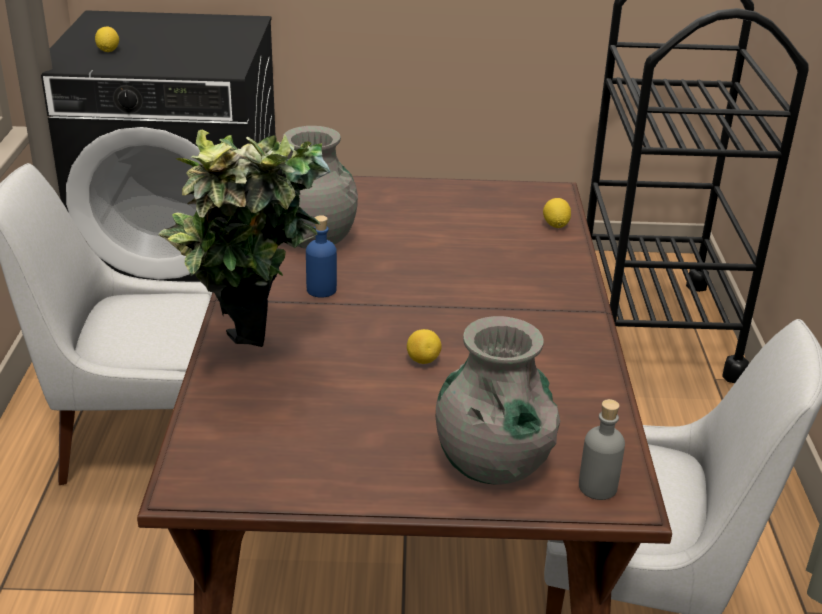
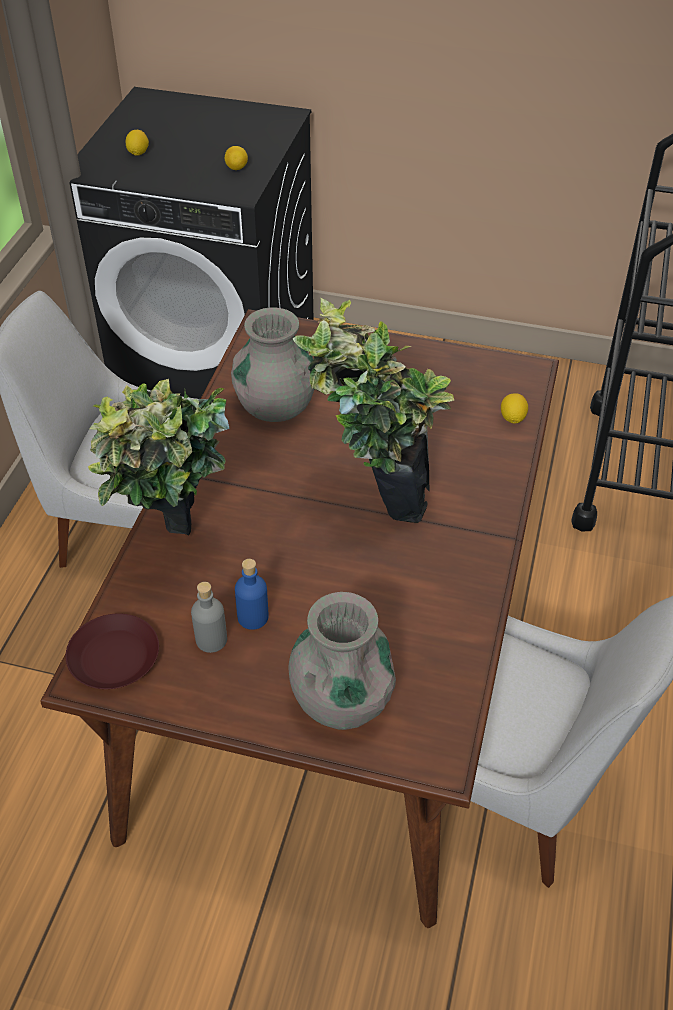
camera: 15 degrees right, 15 degrees up
blue bottle [306,215,337,297] -> blue bottle moved to [235,559,268,630]
lemon [407,329,442,364] -> lemon moved to [225,146,248,170]
grey bottle [579,399,625,500] -> grey bottle moved to [191,582,227,653]
none -> brown plate [65,613,159,689]
none -> potted plant [292,298,454,523]

